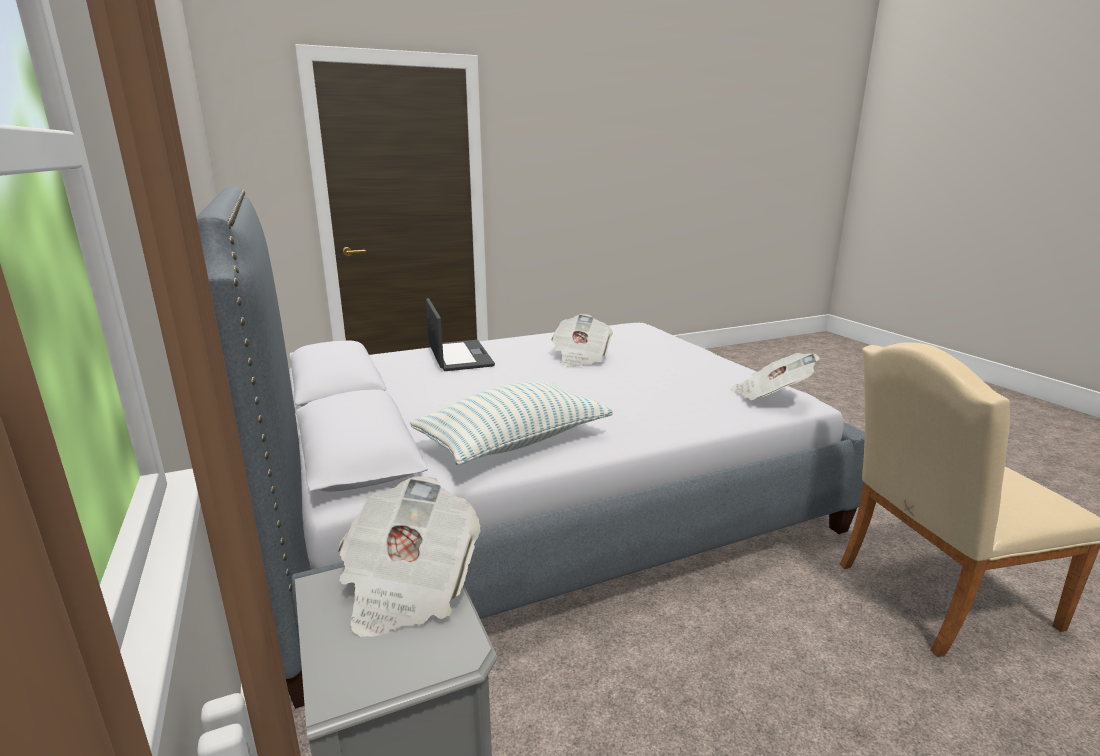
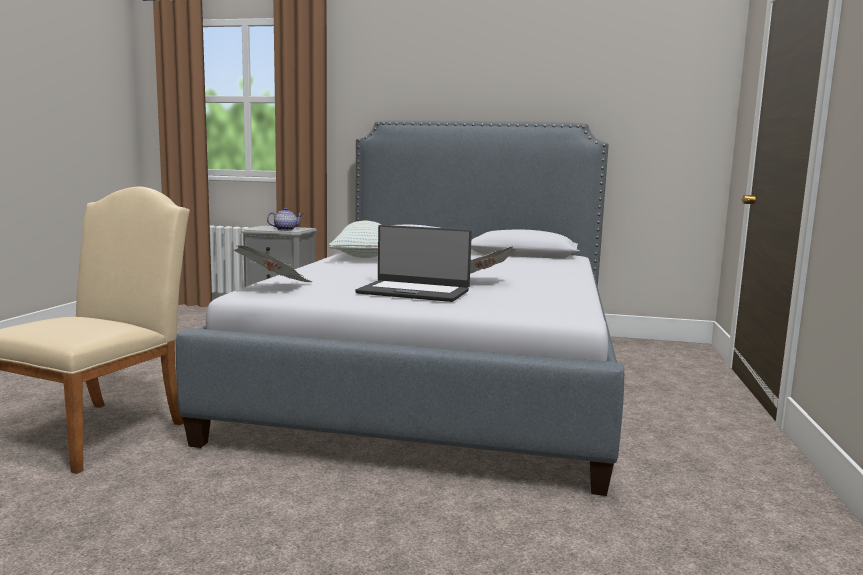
camera: 125 degrees right, 10 degrees down
newspaper [339,476,480,637] -> teapot [267,208,303,230]
laptop [426,298,495,371] -> laptop moved to [356,225,472,302]

